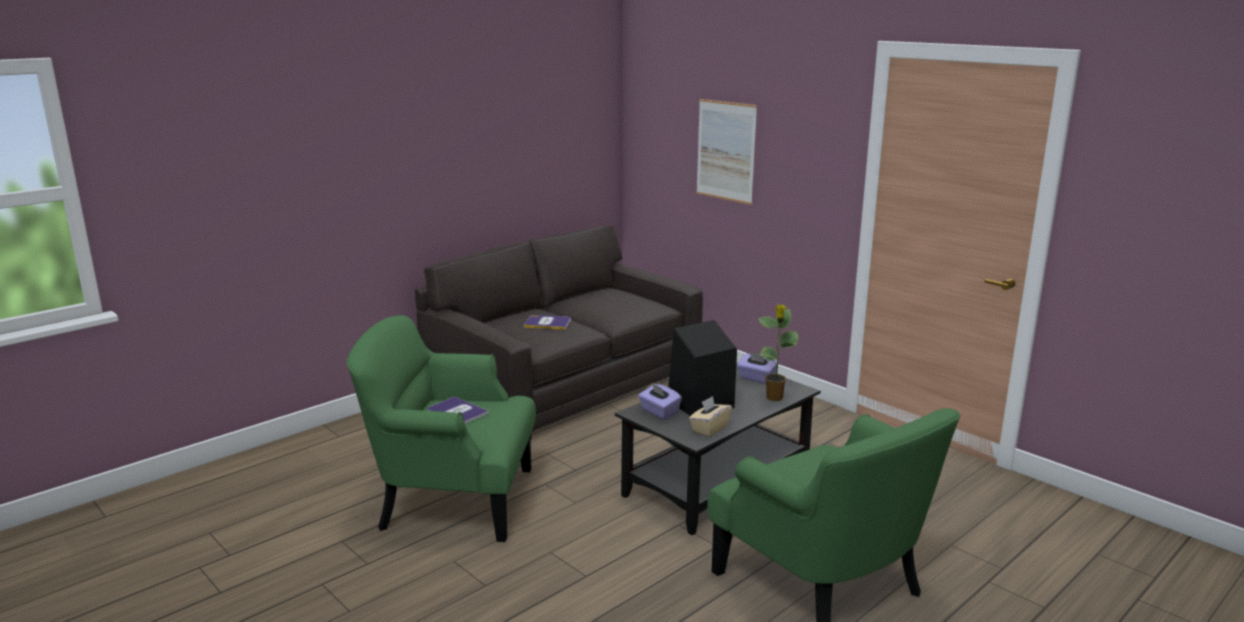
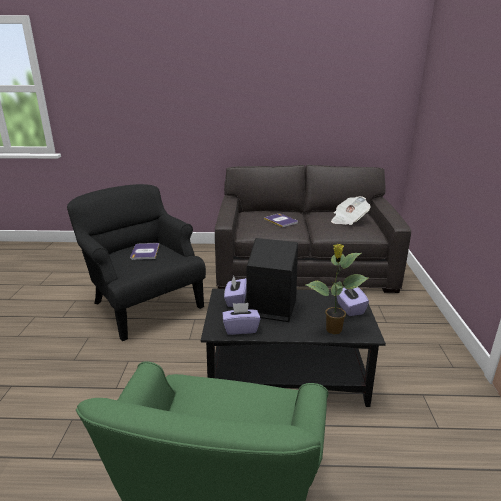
camera: 45 degrees right, 5 degrees up
green armchair [347,315,536,542] -> black armchair [67,184,206,341]
beige tissue box [689,396,732,437] -> purple tissue box [223,303,260,335]
picture [696,99,757,205] -> none
none -> newspaper [331,196,371,225]

